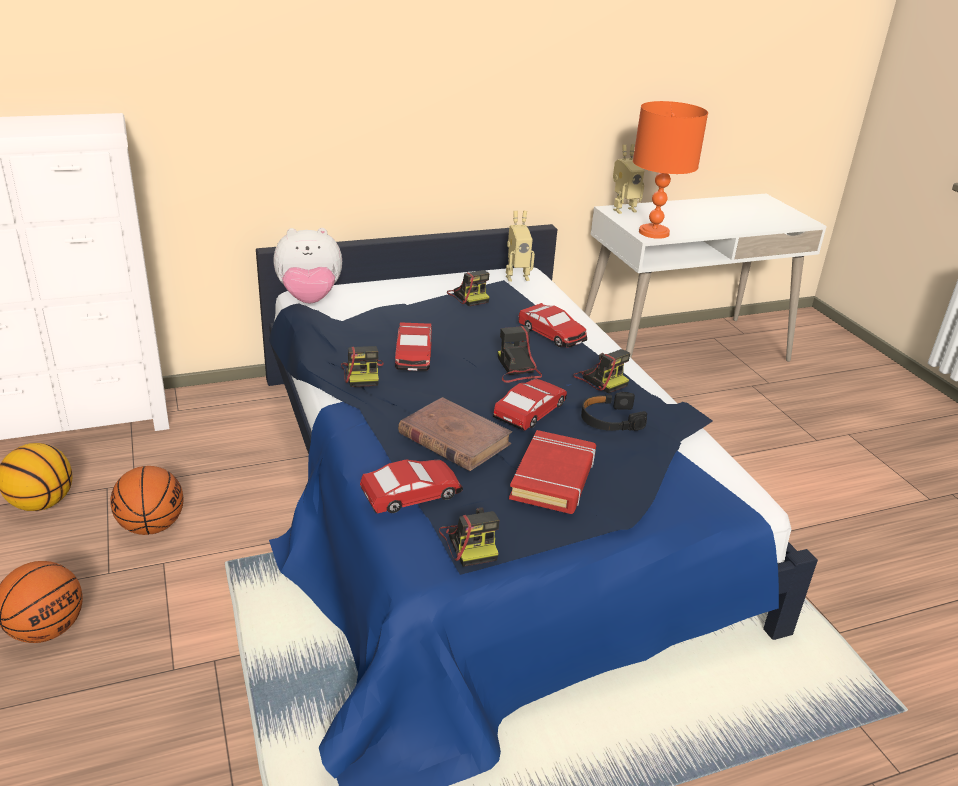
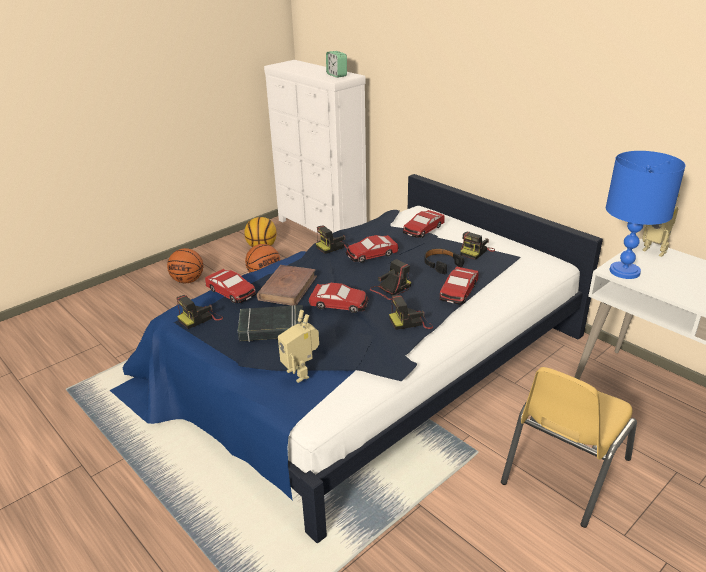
camera: 70 degrees right, 0 degrees up
plush toy [273,228,342,304] -> none
toy robot [506,210,535,282] -> toy robot moved to [278,310,319,383]
red book [509,430,596,514] -> black book [238,305,304,342]
camera [573,349,630,393] -> camera turned 45 degrees clockwise [389,295,433,330]
black headphones [581,392,647,431] -> black headphones moved to [424,248,464,274]
orange table lamp [633,101,708,239] -> blue table lamp [606,151,685,279]
none -> alarm clock [326,51,347,78]
none -> toy car [403,210,445,238]
none -> yellow chair [501,367,637,528]

